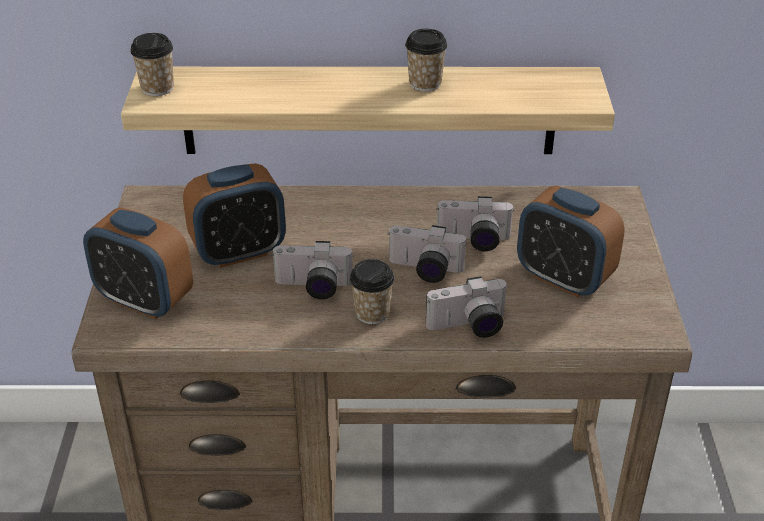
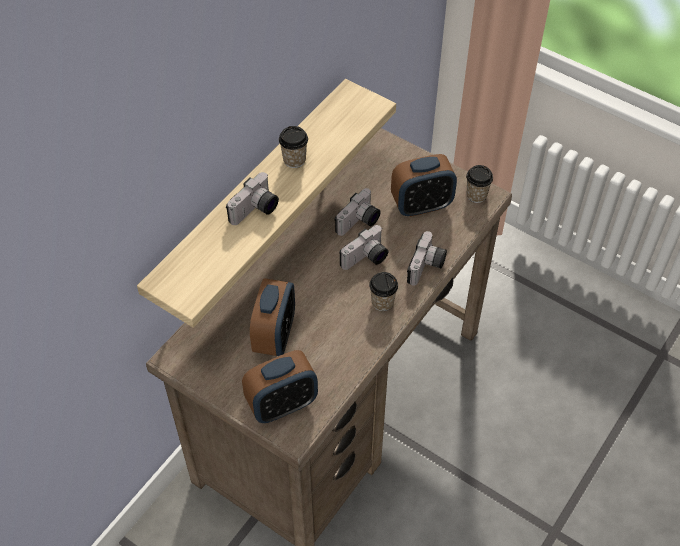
camera: 55 degrees left, 15 degrees up
cup [130,33,174,96] -> cup moved to [466,165,493,203]
camera [272,241,354,299] -> camera moved to [226,172,279,225]

